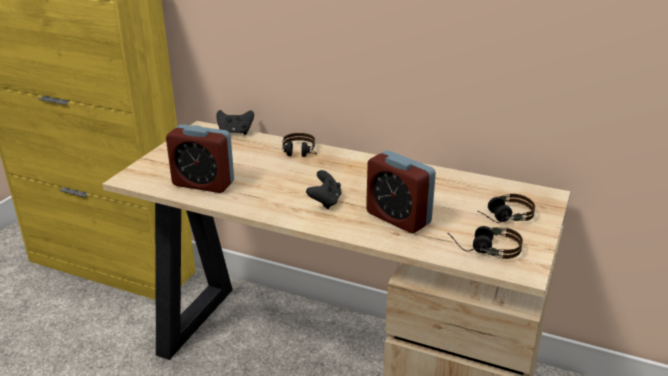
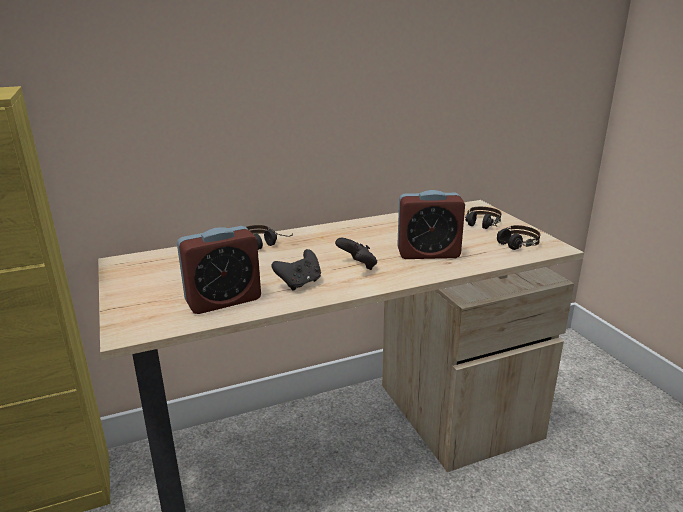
camera: 45 degrees left, 5 degrees down
black game controller [216,110,254,135] -> black game controller moved to [271,249,321,291]

